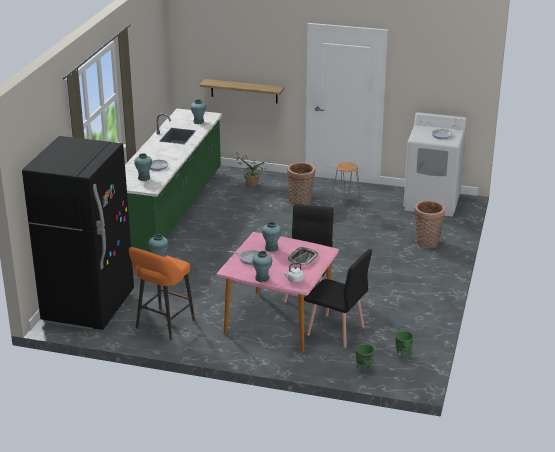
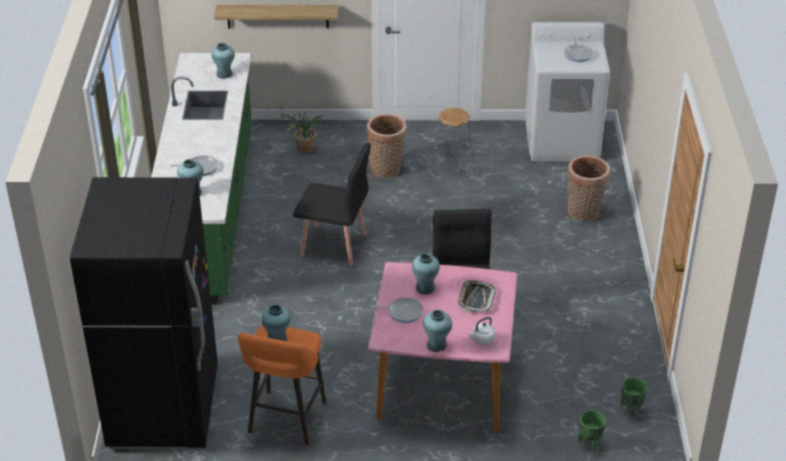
camera: 15 degrees left, 10 degrees up
black chair [304,249,372,348] -> black chair moved to [293,143,371,266]

